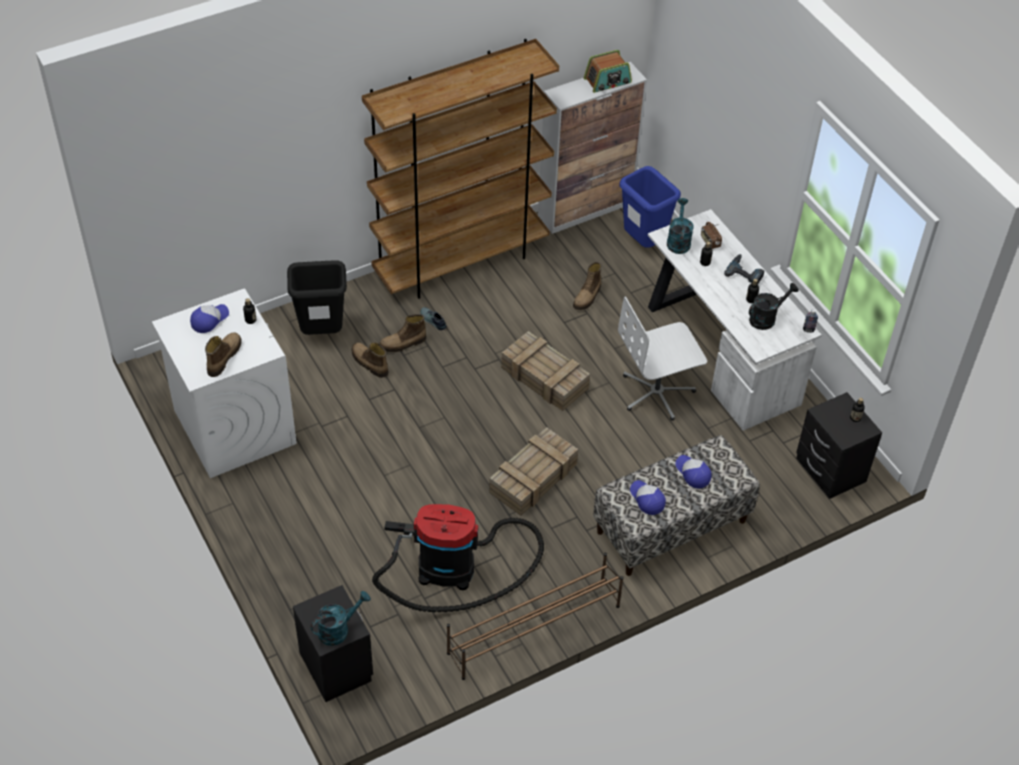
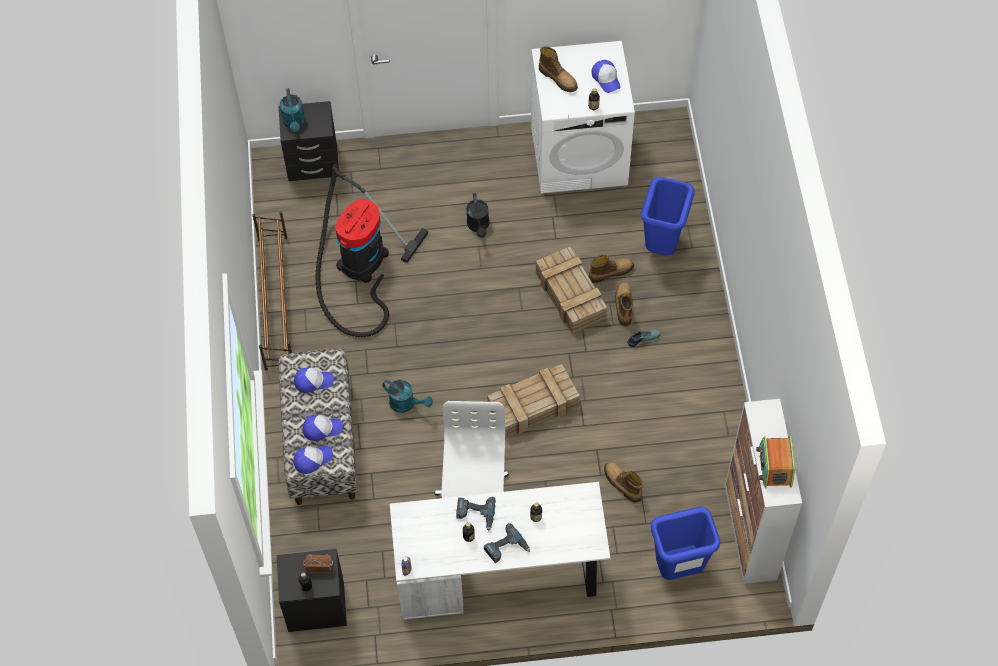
camera: 115 degrees right, 10 degrees up
black trash can [287,260,347,335] -> blue trash can [641,177,695,256]
brown bookcase [362,39,559,299] -> none
crate [489,427,578,516] -> crate moved to [536,247,607,334]
turquoise watering can [667,198,694,254] -> turquoise watering can moved to [382,380,433,413]
radio [701,222,722,249] -> radio moved to [303,554,333,573]
black watering can [749,283,799,330] -> black watering can moved to [466,193,489,237]
none -> cap [293,445,333,474]
none -> power drill [456,497,496,531]

